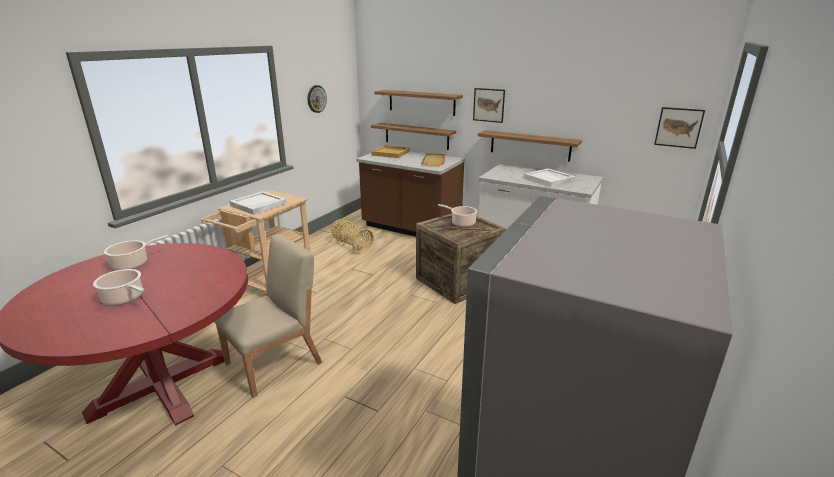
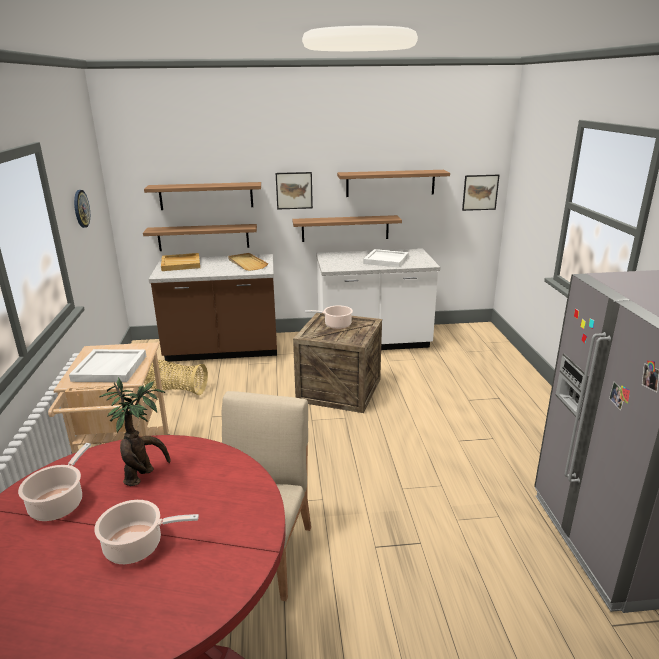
camera: 35 degrees left, 0 degrees up
none -> potted plant [100,377,171,486]
none -> shelf [337,170,450,197]

